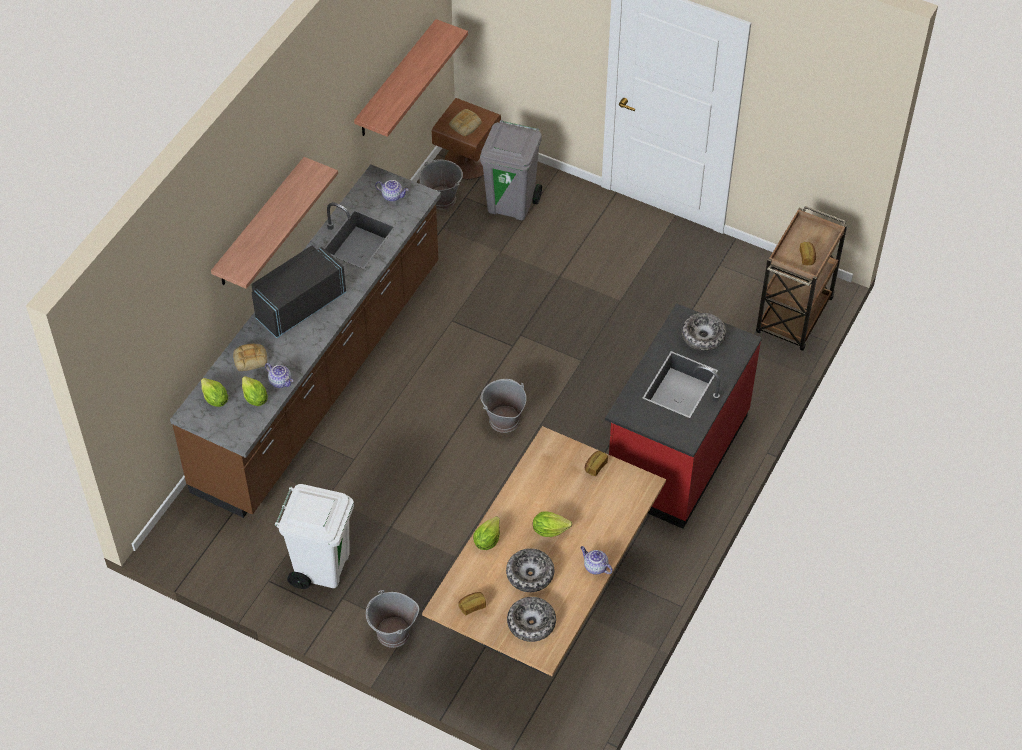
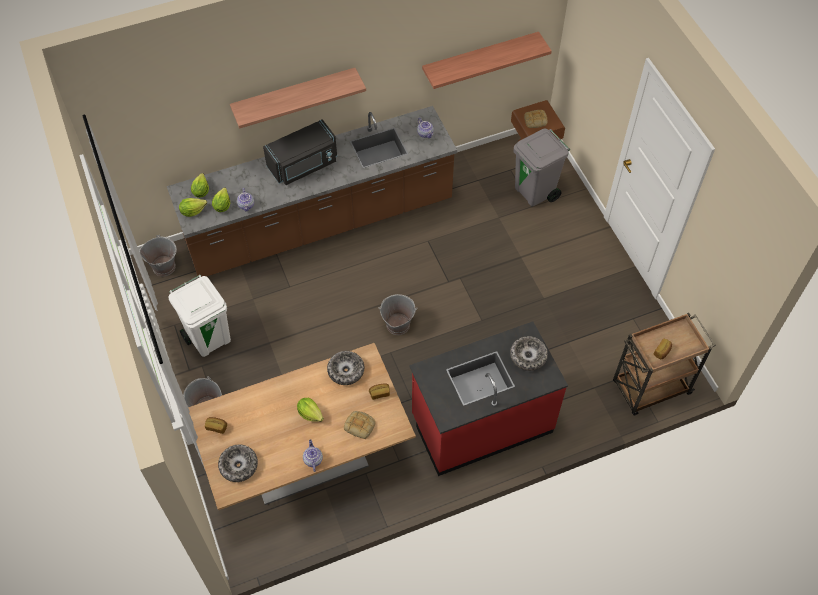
camera: 40 degrees right, 5 degrees up
bread [233,344,267,371] -> bread moved to [344,411,376,439]
black microwave [251,246,346,338] -> black microwave turned 150 degrees clockwise [263,119,337,185]
grey bucket [420,159,463,210] -> grey bucket moved to [139,235,177,277]
lettuce [473,516,500,550] -> lettuce moved to [179,198,207,217]
bowl [506,548,554,592] -> bowl moved to [327,351,364,385]

